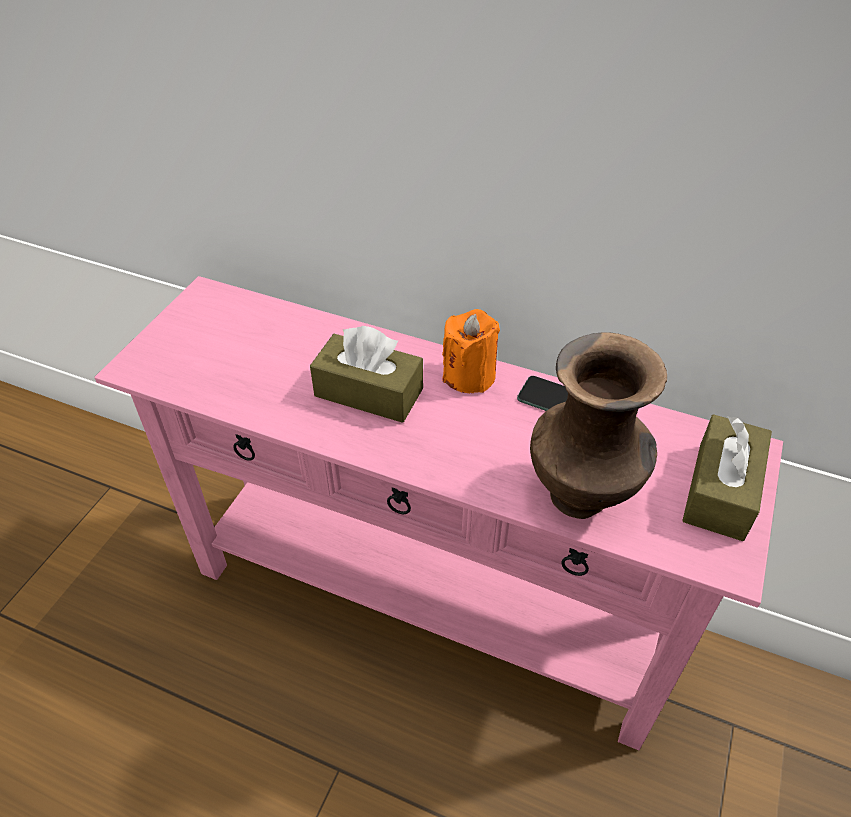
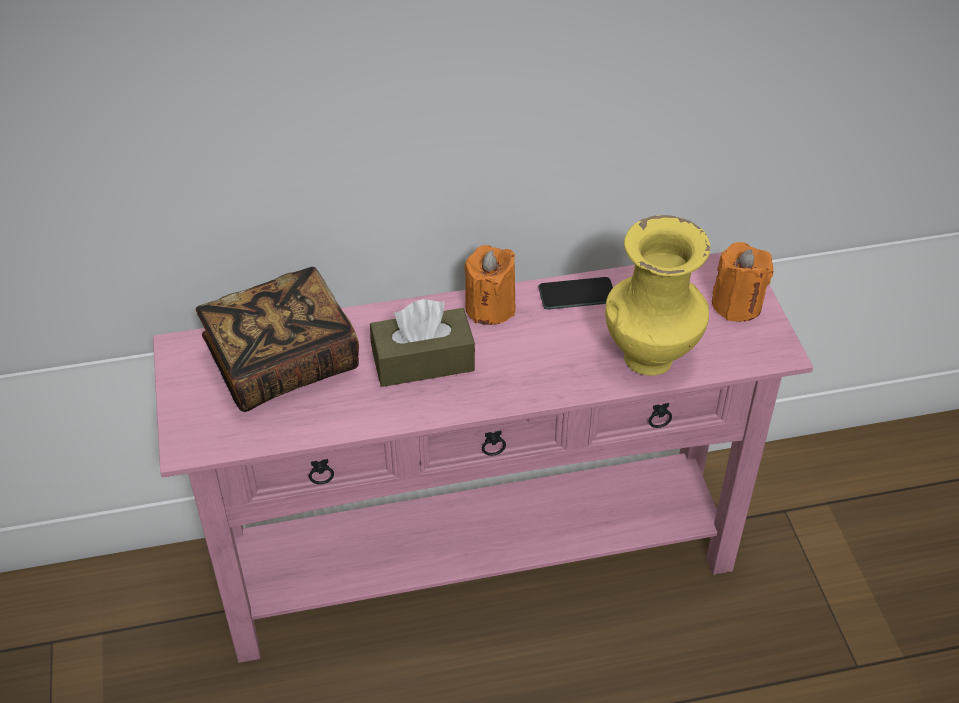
camera: 35 degrees left, 0 degrees up
brown vase [530,333,667,519] -> yellow vase [605,215,710,376]
brown tissue box [682,414,772,541] -> orange candle [712,242,774,322]
none -> book [196,267,359,412]

